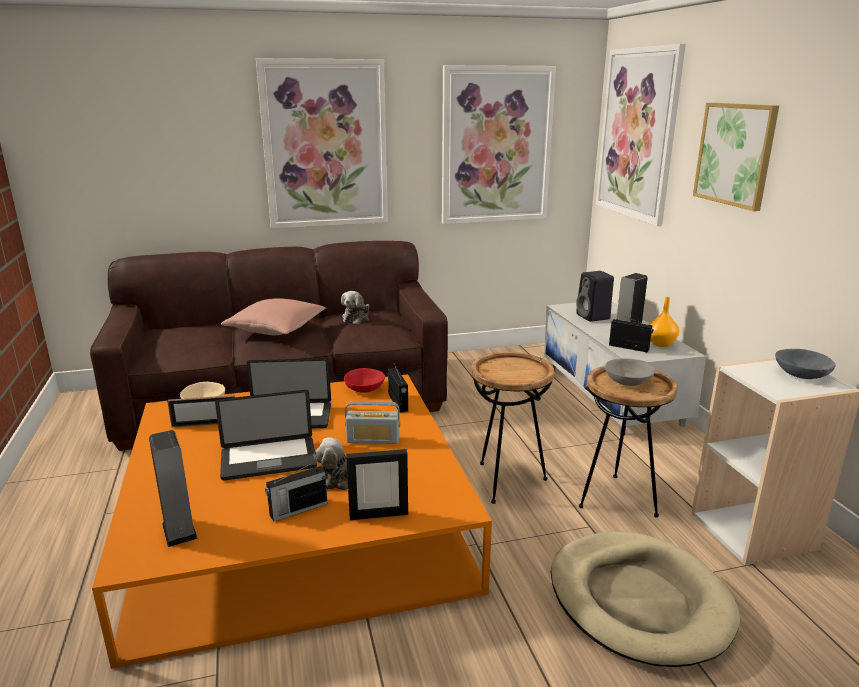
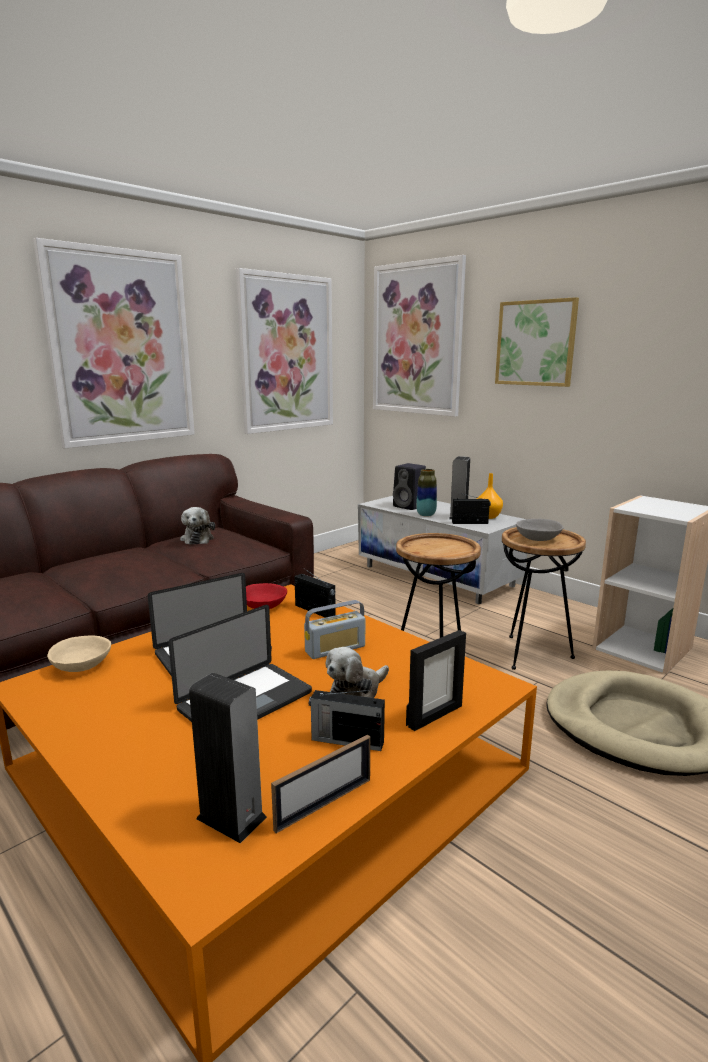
camera: 30 degrees left, 5 degrees down
picture frame [167,395,235,427] -> picture frame moved to [271,734,370,833]
pink pillow [221,298,326,335] -> none
radio [265,462,327,522] -> radio turned 75 degrees clockwise [309,690,385,751]
grey bowl [775,349,836,379] -> none
none -> vase [416,469,437,516]

